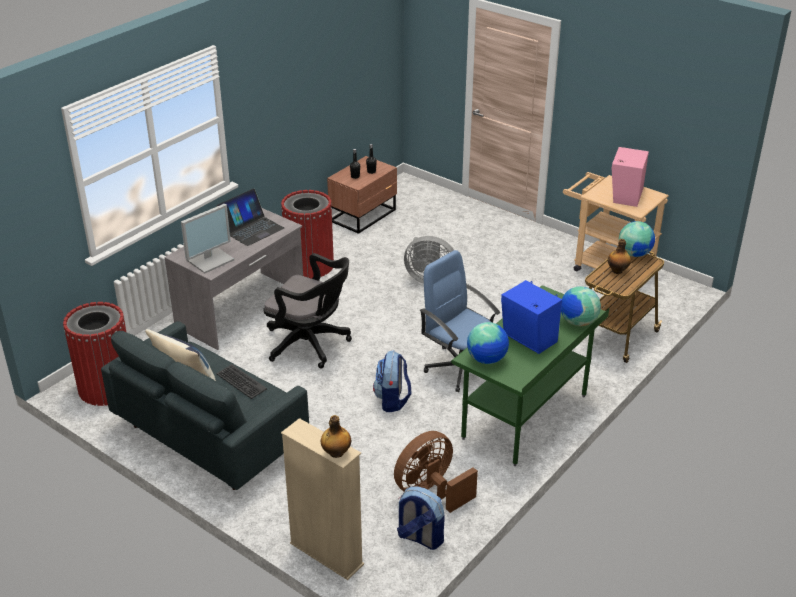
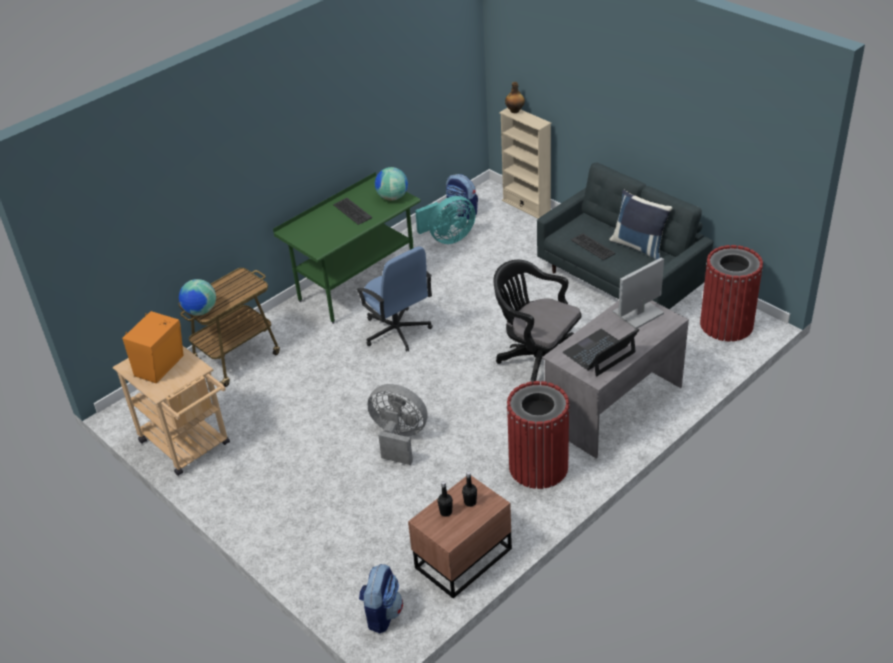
camera: 170 degrees left, 5 degrees up
backpack [373,351,411,412] -> backpack moved to [359,564,403,633]
brown fan [394,431,478,513] -> turquoise fan [415,196,476,244]
blue speaker [501,280,562,354] -> keyboard [333,198,372,225]
globe [561,286,601,326] -> none
bottle [608,239,631,274] -> none
pink speaker [611,147,649,207] -> orange speaker [122,311,184,383]

